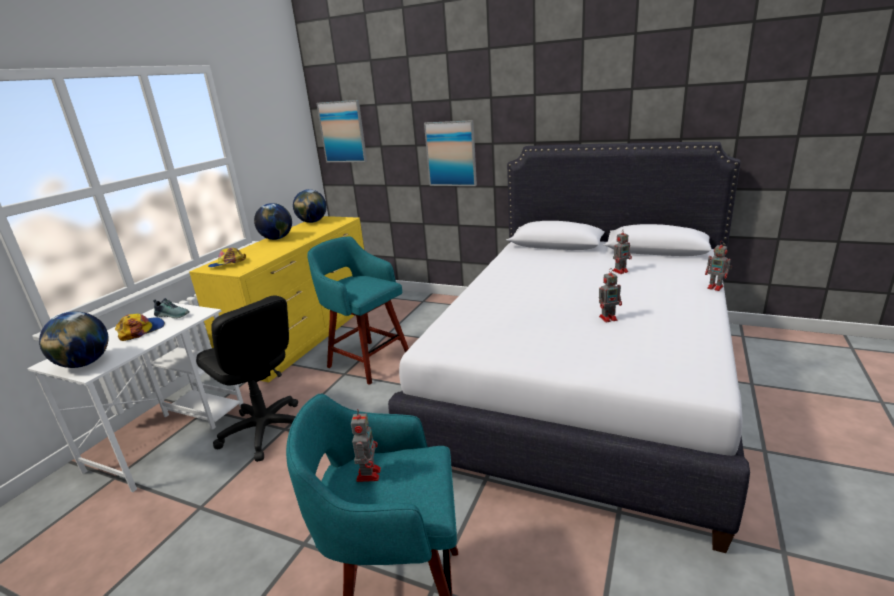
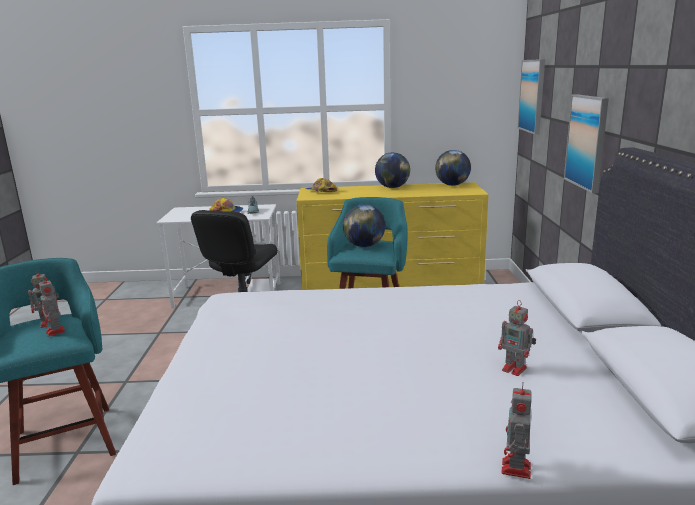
camera: 65 degrees right, 5 degrees down
globe [39,312,109,368] -> globe moved to [343,204,385,247]
toy robot [599,270,622,323] -> toy robot moved to [39,276,66,337]

